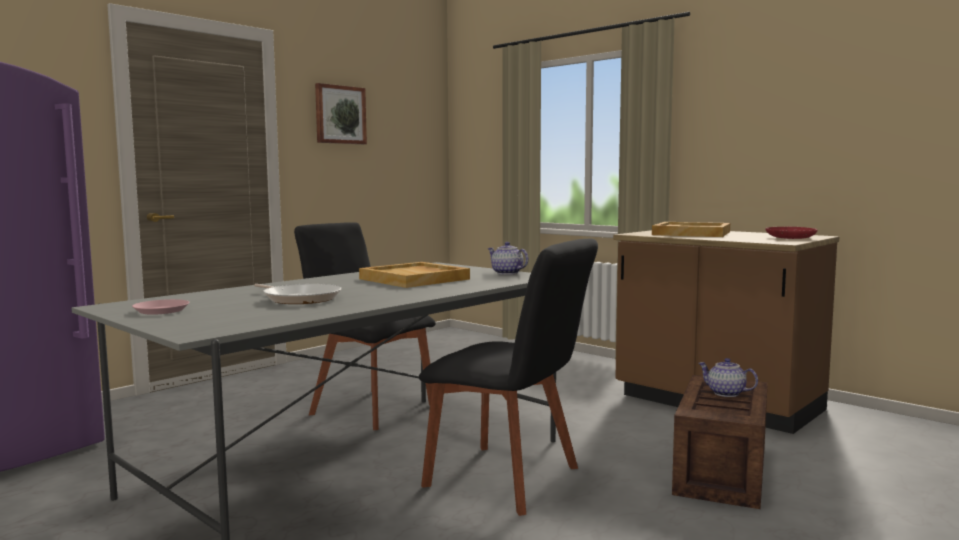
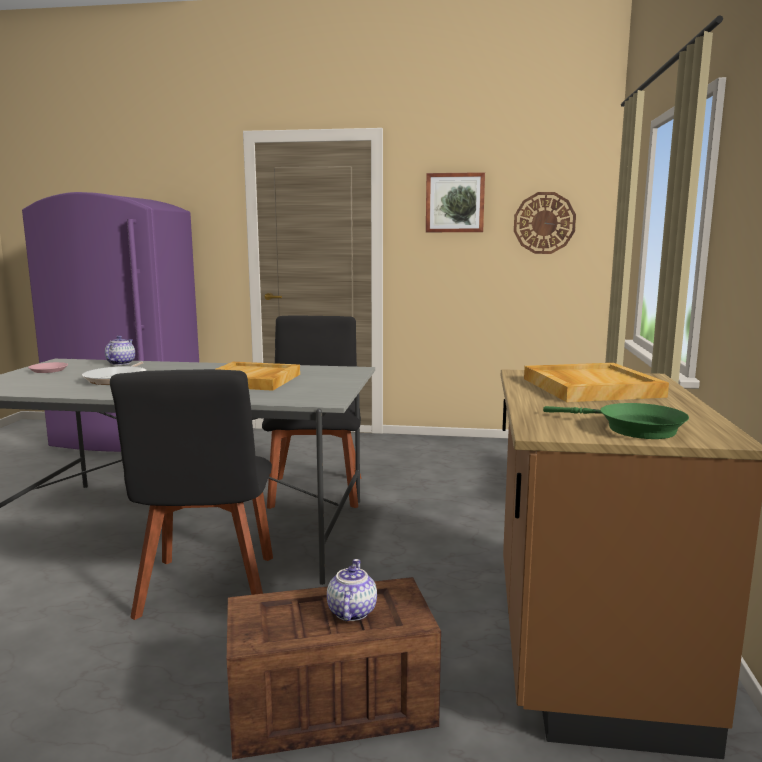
camera: 55 degrees right, 5 degrees up
teapot [487,242,528,275] -> teapot moved to [105,336,135,365]
red plate [766,227,817,239] -> green frying pan [543,403,689,439]
none -> wall clock [514,192,576,254]

